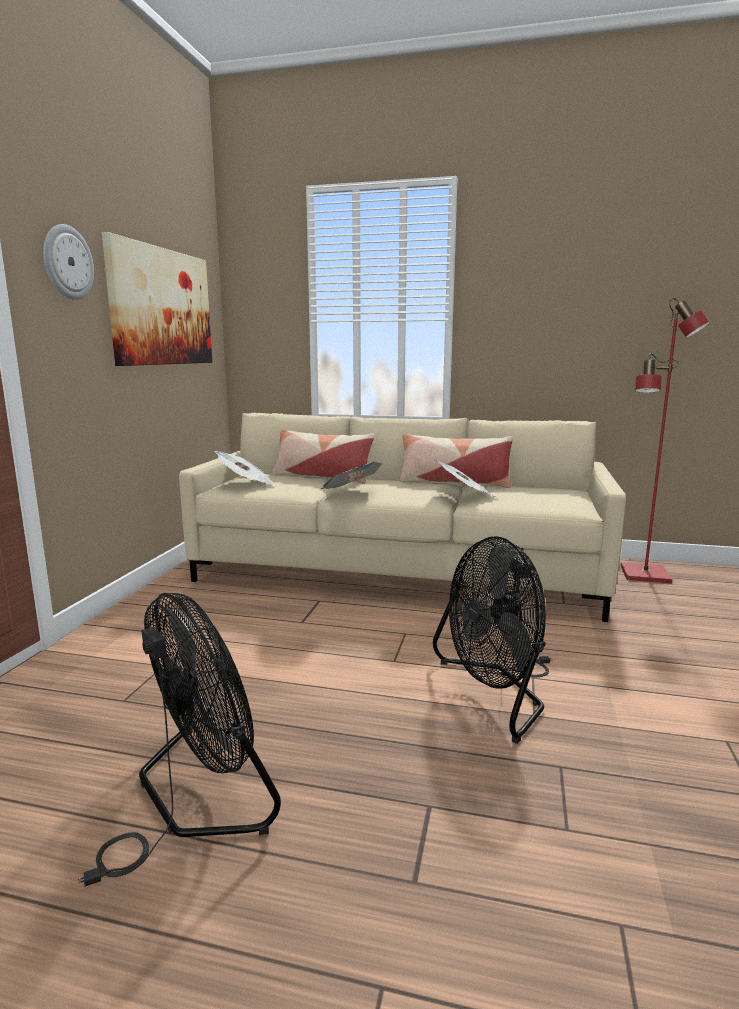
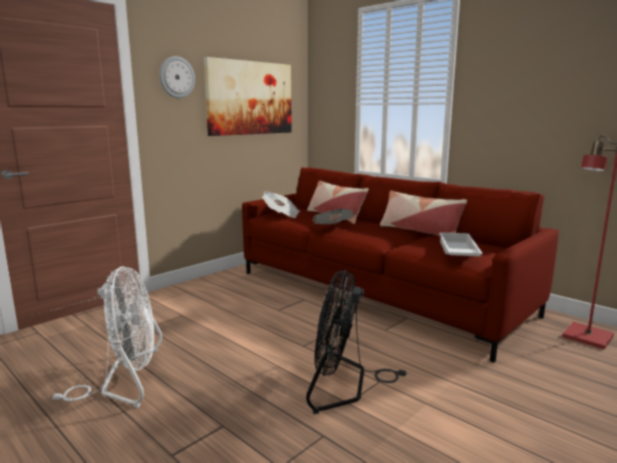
camera: 30 degrees right, 0 degrees up
black fan [78,593,281,886] -> white fan [51,266,162,408]
beige sofa [179,413,626,622] -> red sofa [242,167,558,363]
newspaper [433,459,496,497] -> none
none -> white tray [439,232,483,256]

